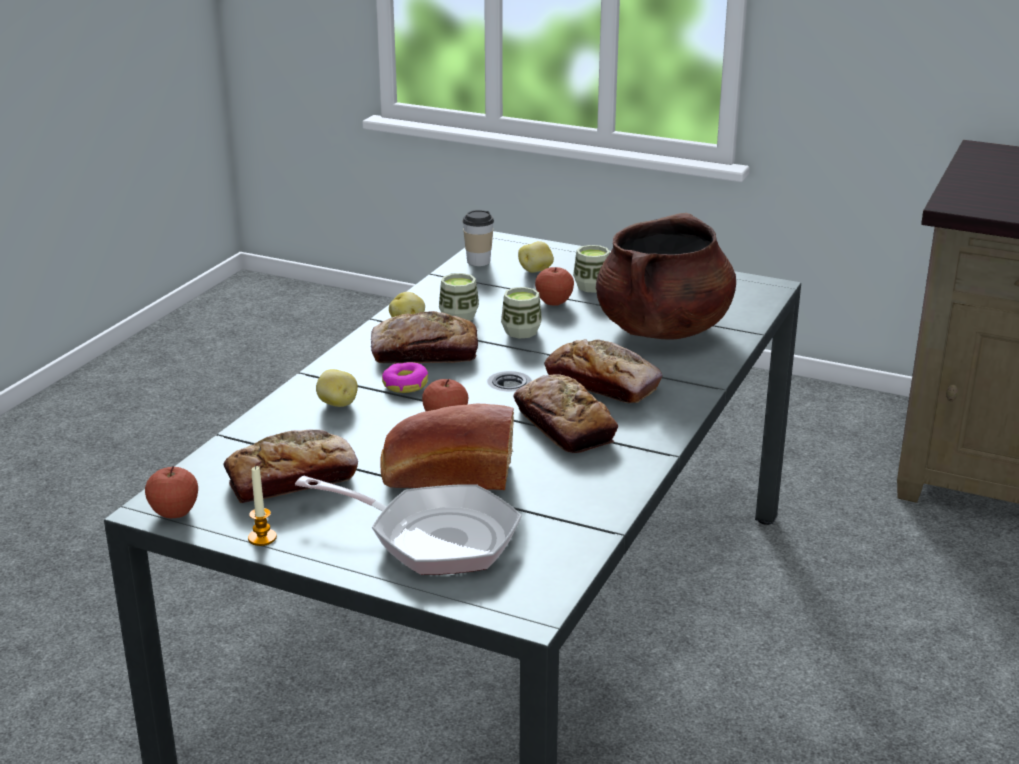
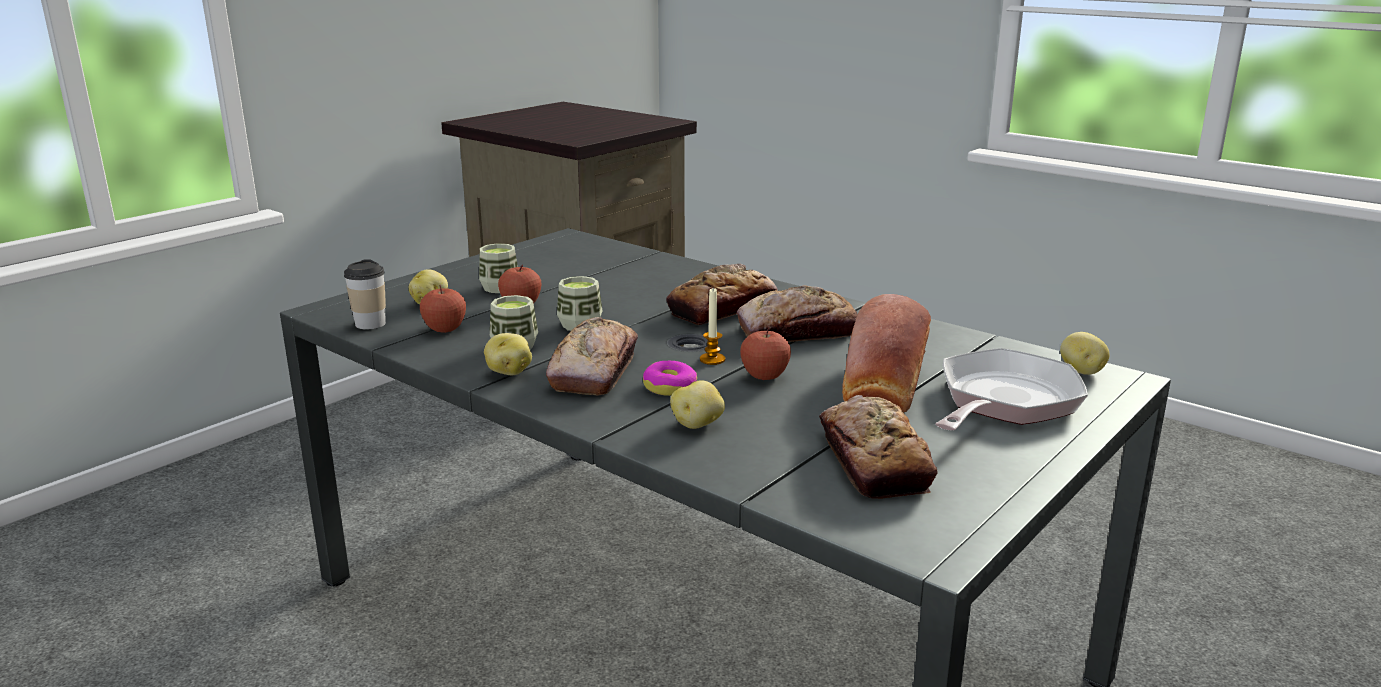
camera: 75 degrees left, 5 degrees down
apple [145,466,198,518] -> apple moved to [420,285,466,333]
candle [248,466,277,546] -> candle moved to [700,288,725,365]
brown cooking pot [596,213,736,340] -> none
none -> potato [1060,332,1110,375]

